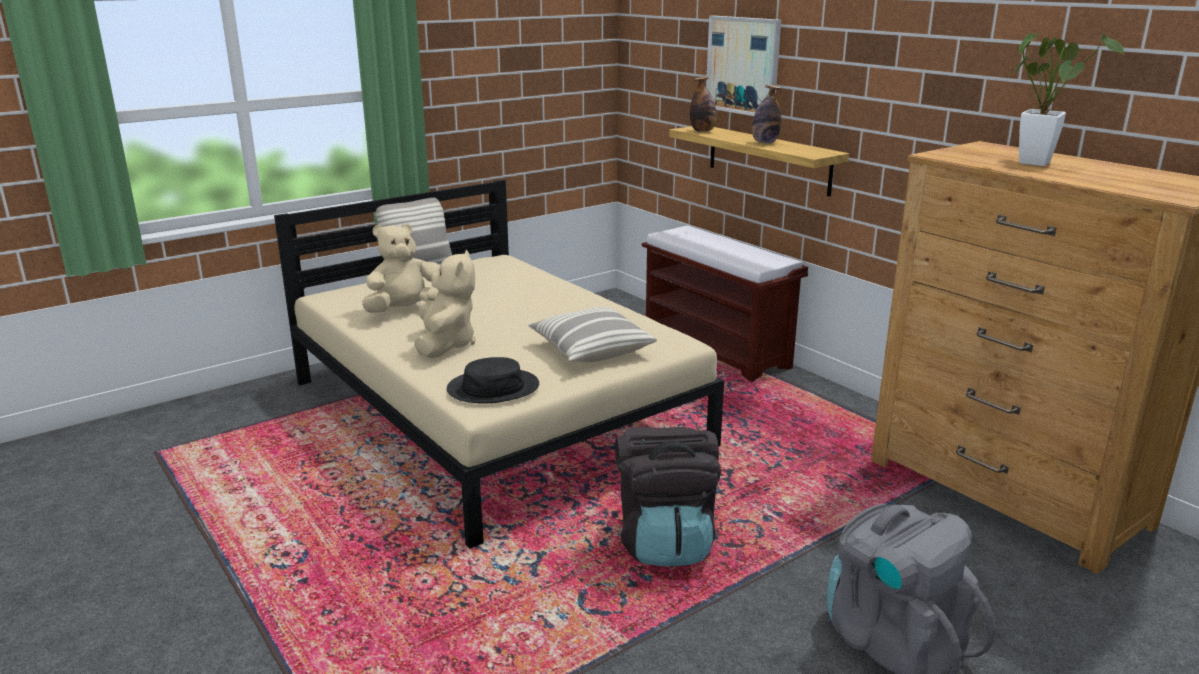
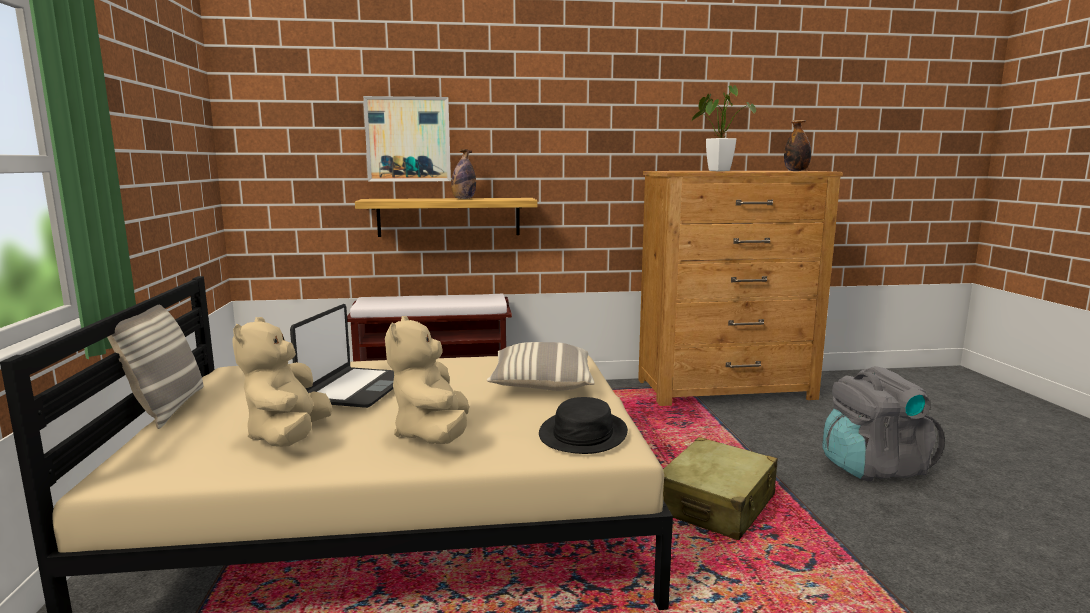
camera: 60 degrees left, 10 degrees down
beige plush toy [414,250,476,358] -> beige plush toy turned 120 degrees counterclockwise [385,316,469,444]
black backpack [615,427,721,566] -> beige suitcase [663,437,778,540]
bottle [690,77,717,132] -> bottle moved to [784,120,811,171]
none -> laptop [290,304,394,408]

